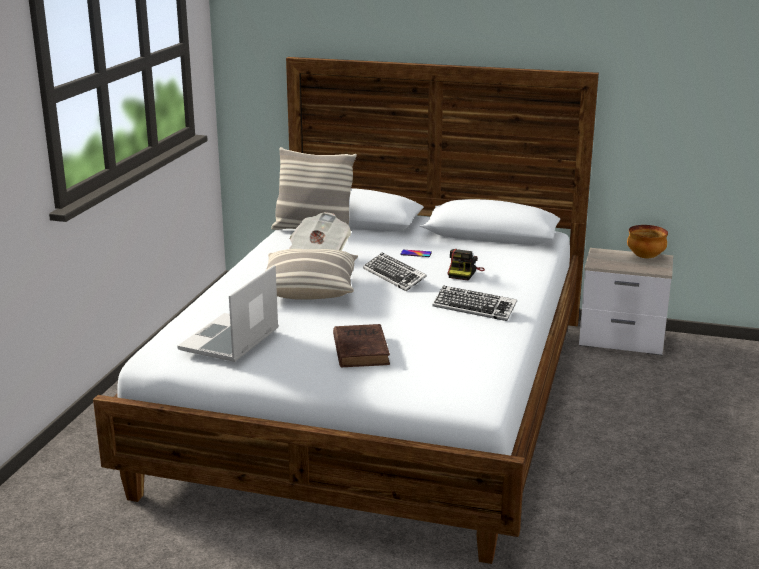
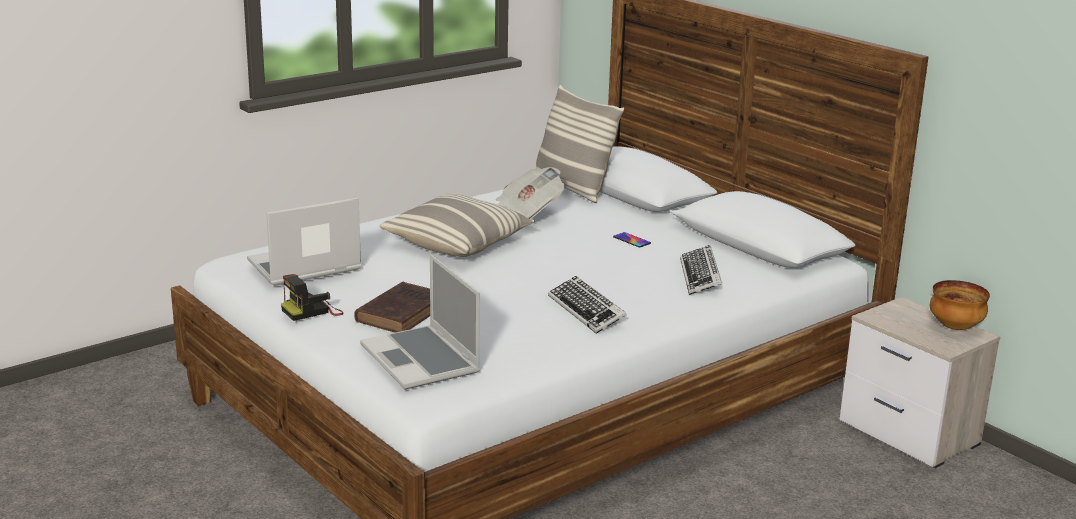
camera: 35 degrees right, 0 degrees up
keyboard [363,252,427,291] -> keyboard moved to [680,245,722,295]
camera [447,249,485,280] -> camera moved to [281,274,344,321]
none -> laptop [360,254,480,390]

